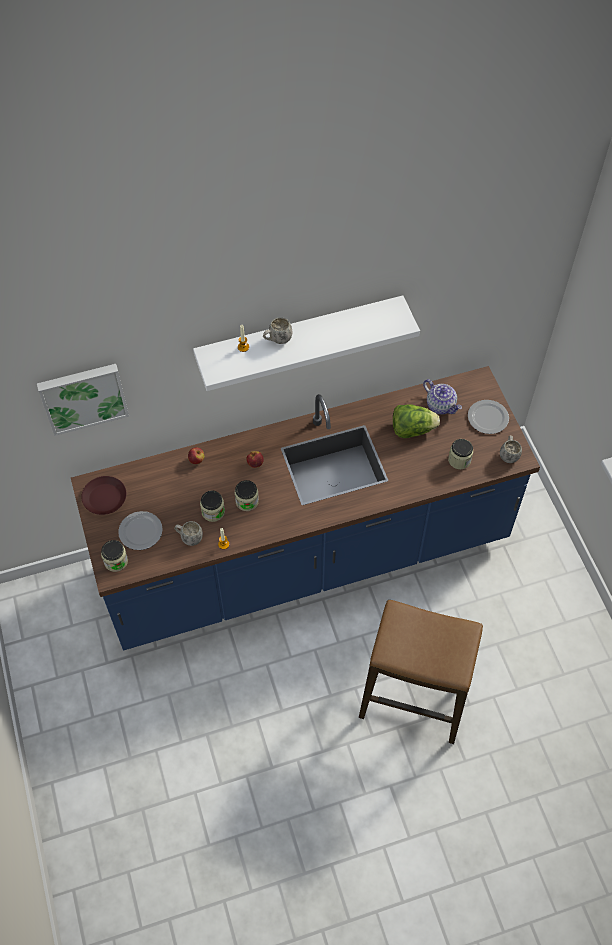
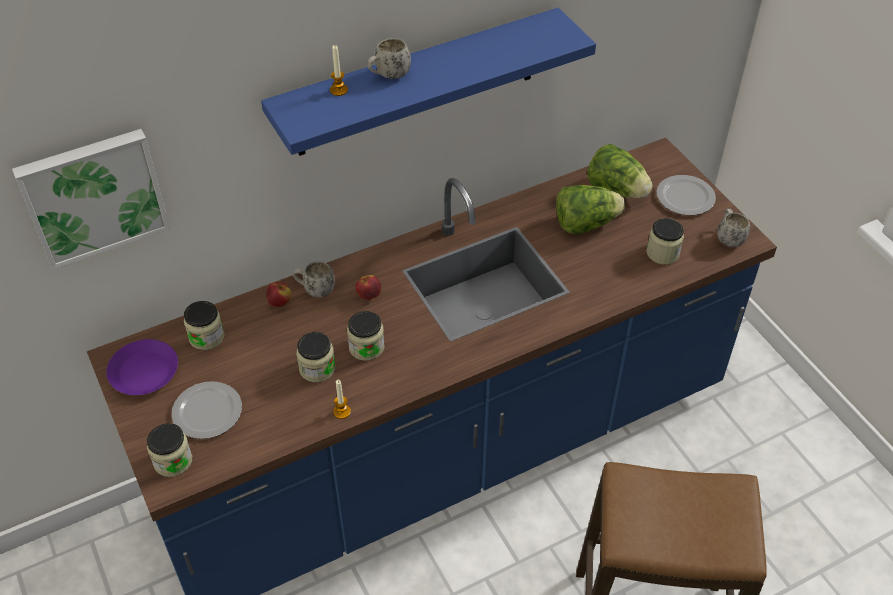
camera: 10 degrees left, 10 degrees down
brown plate [81,476,126,515] -> purple plate [106,339,178,395]
white mug [174,521,203,546] -> white mug moved to [293,261,335,297]
white shelf [193,295,420,391] -> blue shelf [261,8,596,156]
teapot [423,379,462,414] -> lettuce [587,144,652,198]
none -> jar [184,301,225,350]

